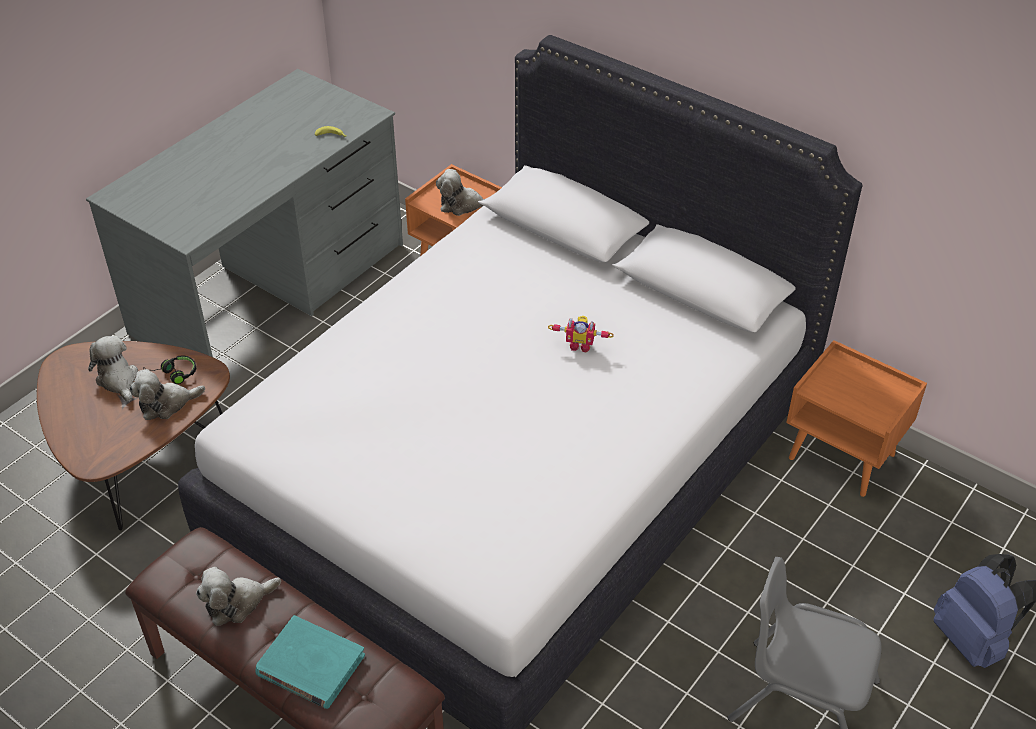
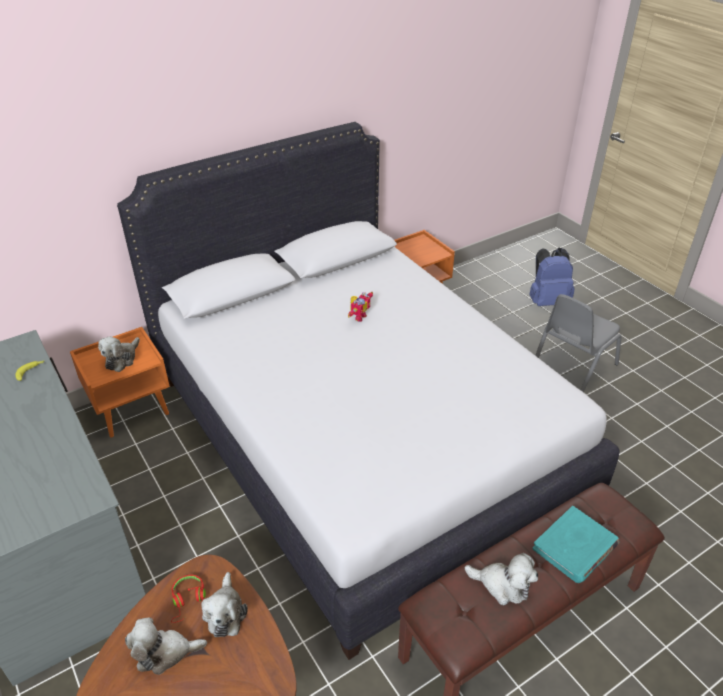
camera: 70 degrees left, 5 degrees down
black headphones [143,356,196,384] -> red headphones [171,575,206,623]
plush toy [196,567,281,626] -> plush toy turned 60 degrees counterclockwise [464,553,538,606]

